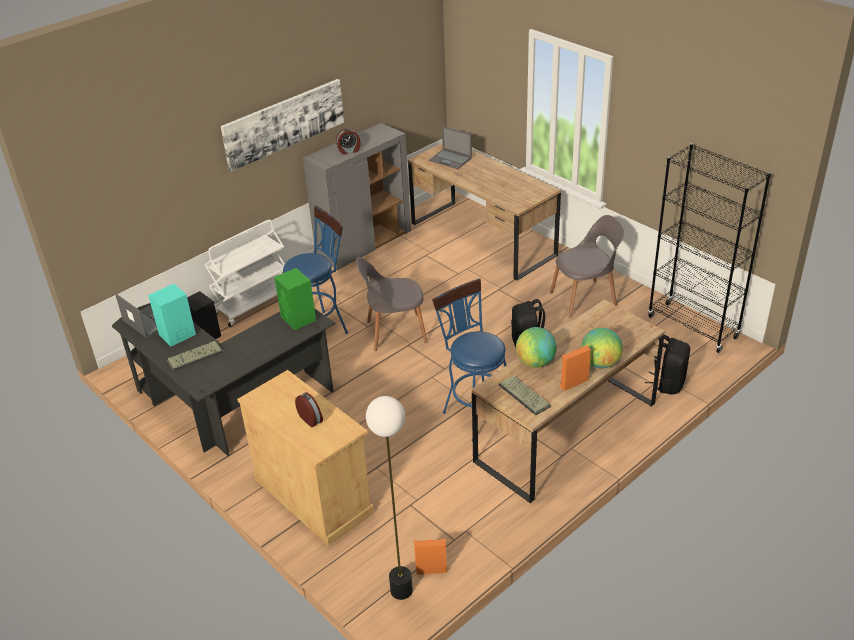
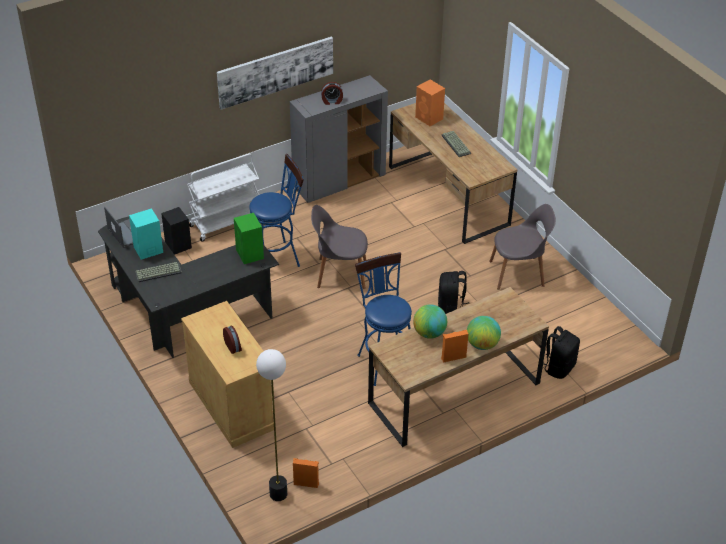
camera: 10 degrees right, 5 degrees up
laptop [429,126,472,169] -> orange speaker [415,79,445,126]
keyboard [499,375,551,415] -> keyboard moved to [441,131,471,157]
black bookcase [648,144,771,353] -> none

